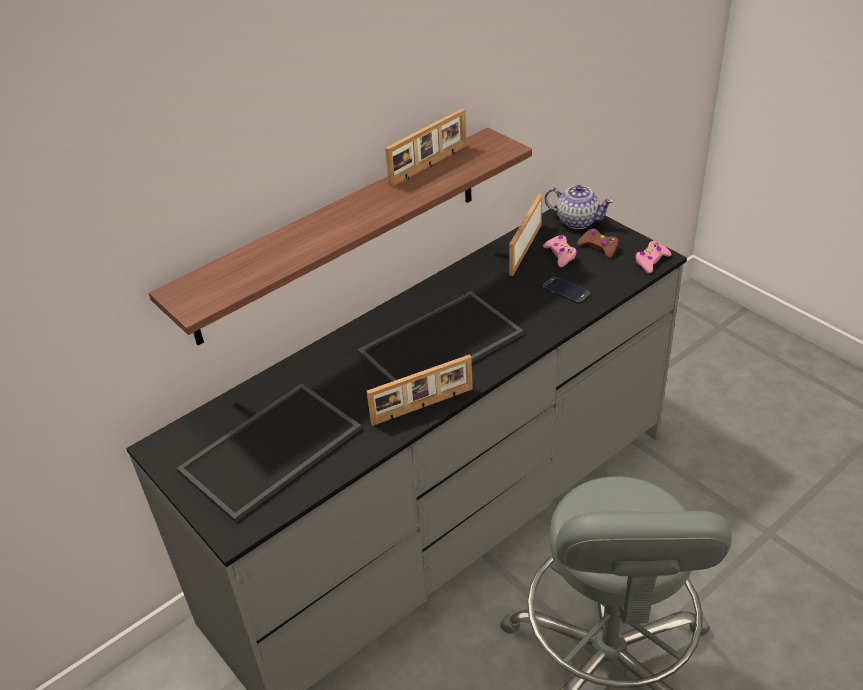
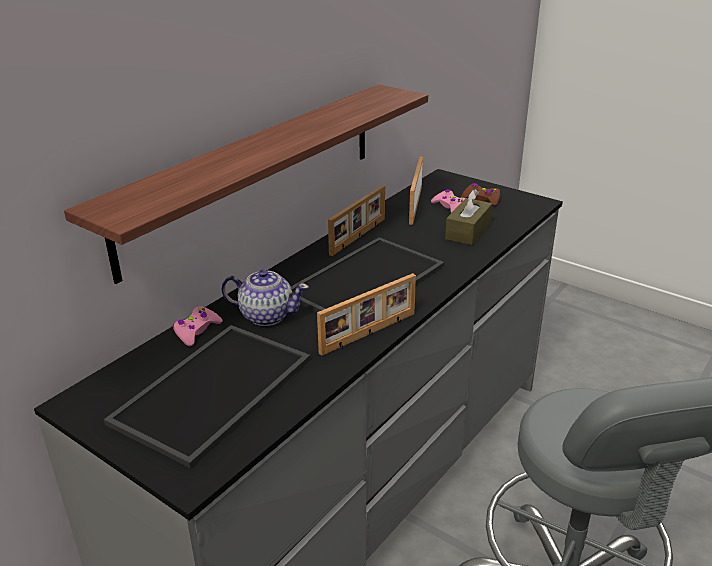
camera: 15 degrees left, 10 degrees down
picture frame [385,109,466,187] -> picture frame moved to [328,185,385,256]
phone [543,277,590,303] -> brown tissue box [445,189,492,245]
teapot [545,185,614,229] -> teapot moved to [222,269,309,326]
pink game controller [635,241,671,273] -> pink game controller moved to [173,306,223,346]

